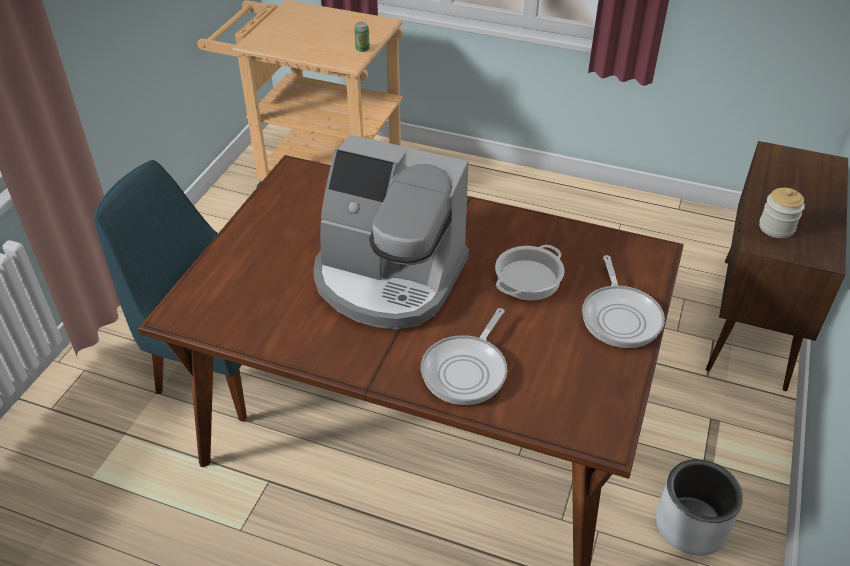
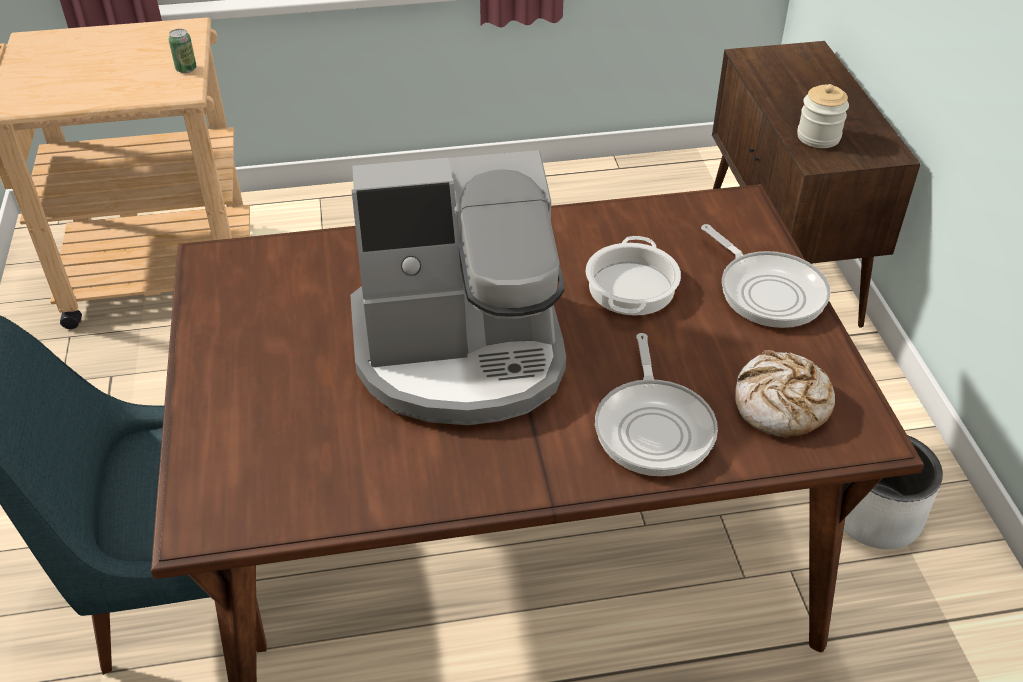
camera: 30 degrees left, 0 degrees up
none -> bread [735,350,835,437]

